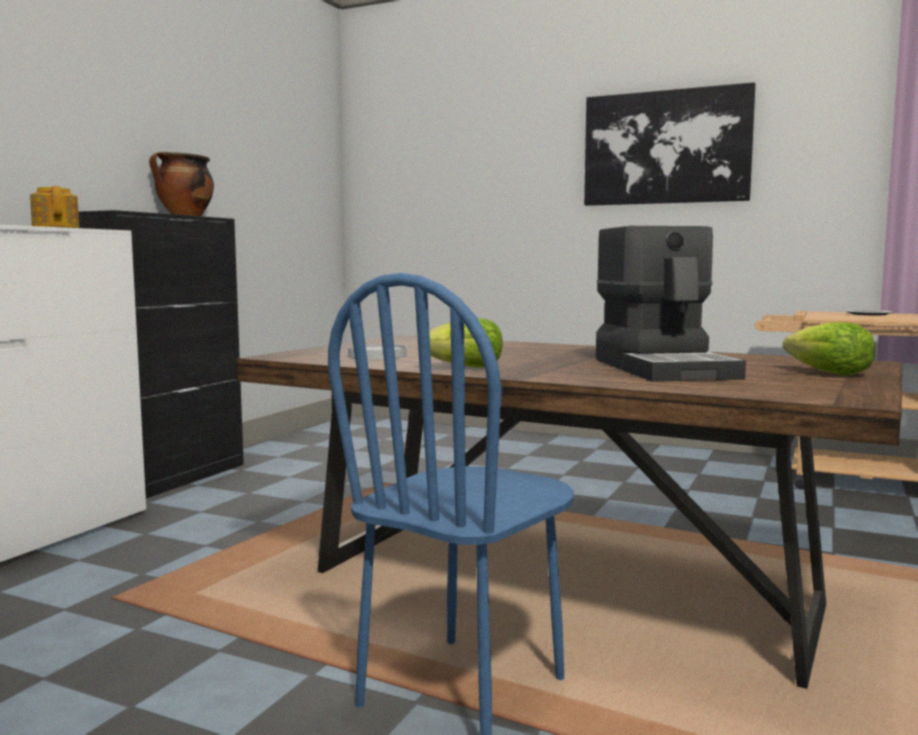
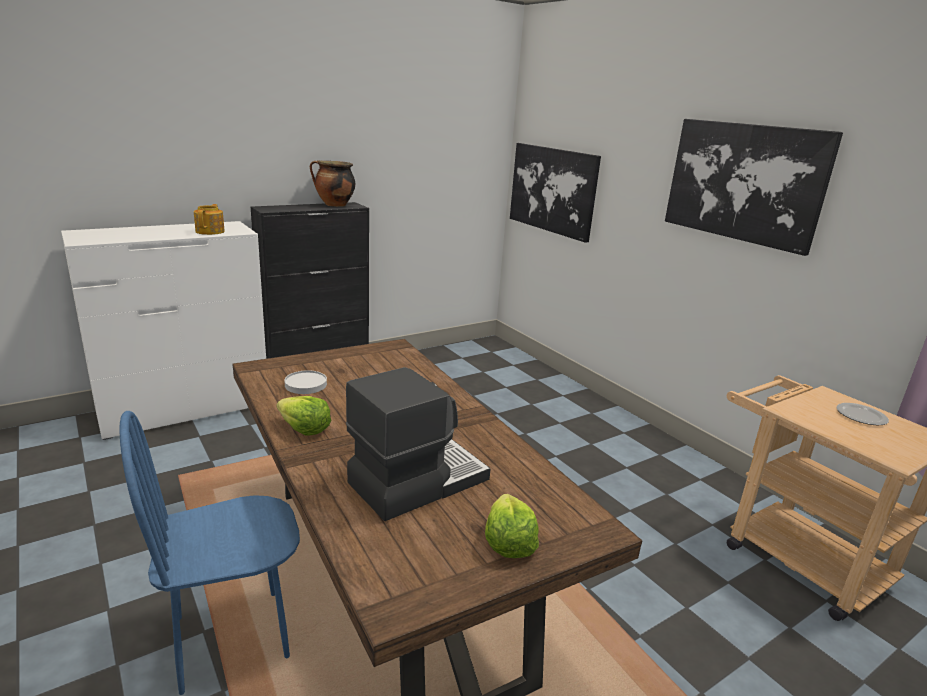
camera: 30 degrees right, 15 degrees up
coffee machine [596,226,746,382] -> coffee machine turned 150 degrees counterclockwise [346,367,491,521]
none -> picture [510,143,601,243]

